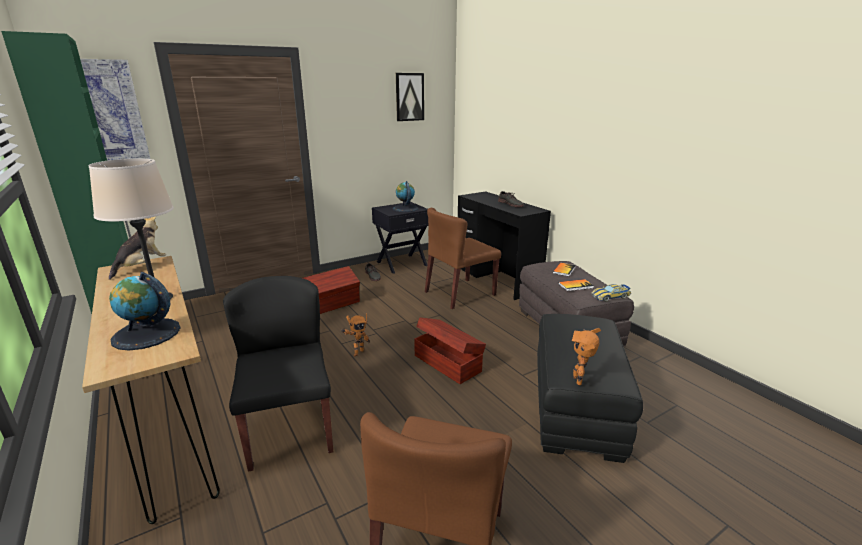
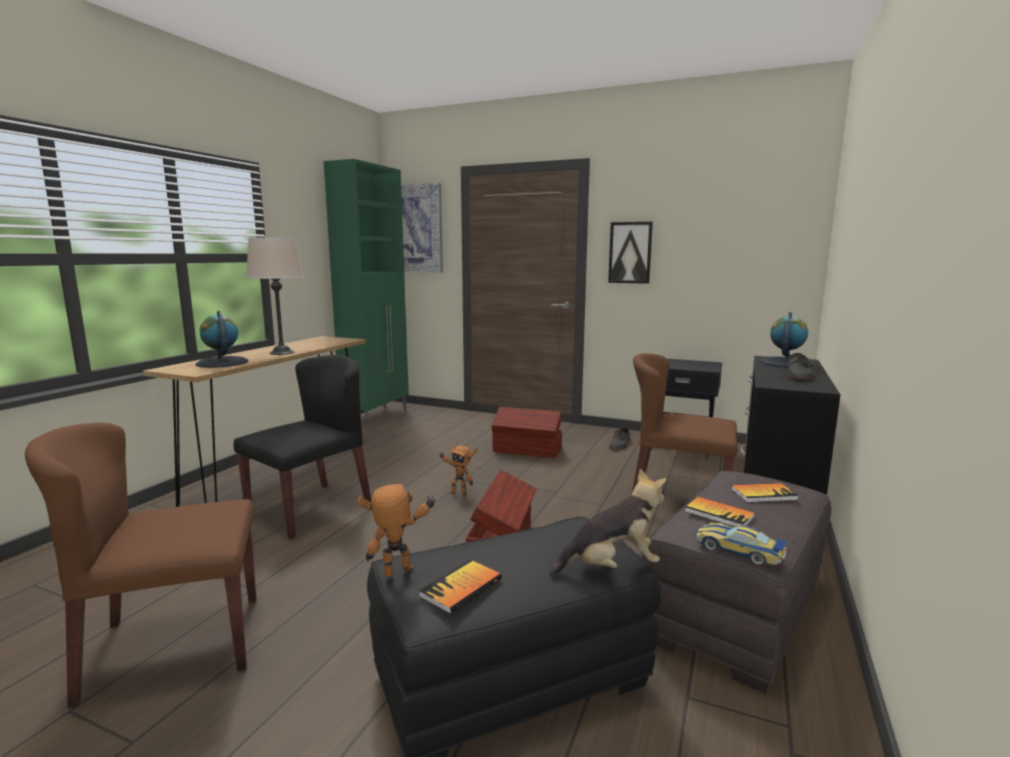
camera: 55 degrees right, 10 degrees down
plush toy [109,216,166,280] -> plush toy moved to [549,469,666,576]
globe [393,181,419,212] -> globe moved to [760,312,812,368]
picture [396,73,424,121] -> picture moved to [608,222,653,284]
none -> book [419,560,501,614]

